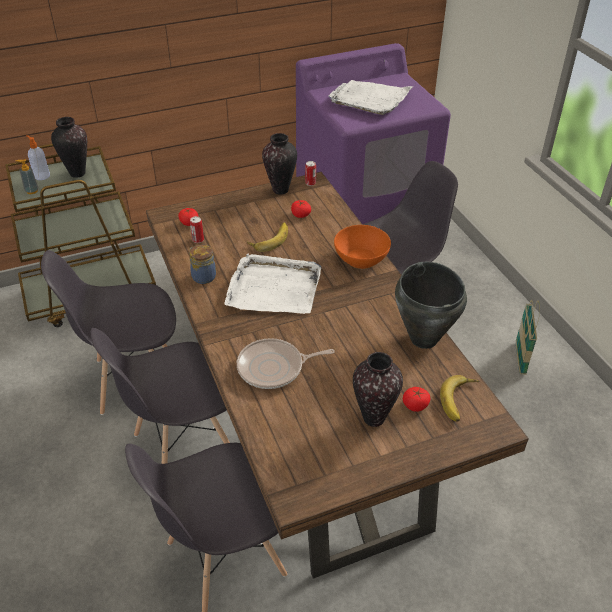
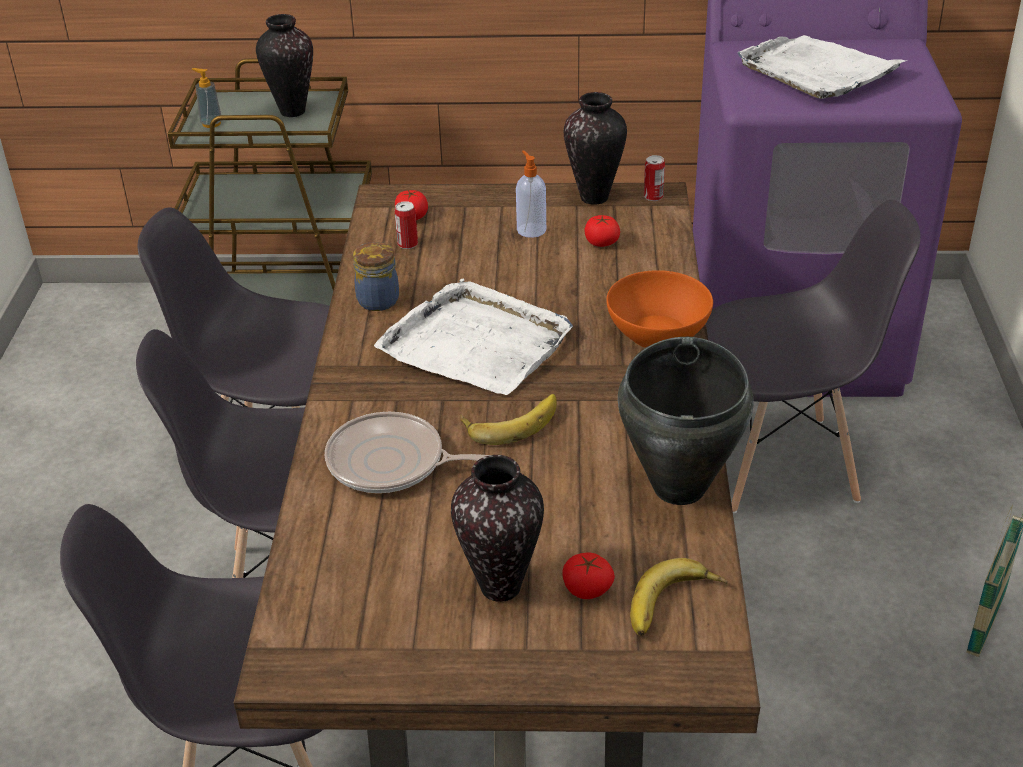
camera: 25 degrees right, 5 degrees down
soap dispenser [26,135,50,180] -> soap dispenser moved to [516,150,546,238]
banana [247,222,288,252] -> banana moved to [460,394,557,445]

